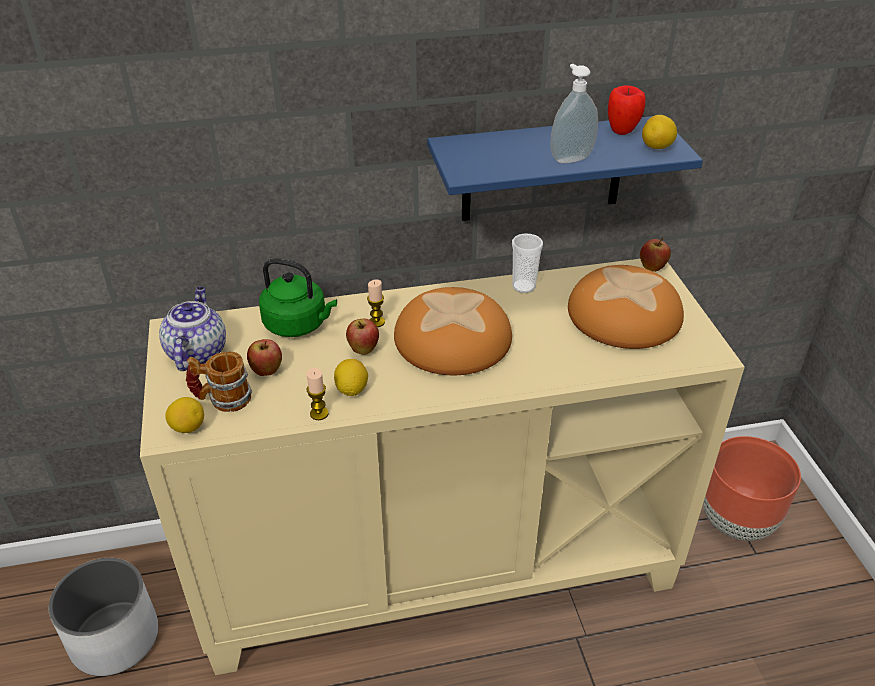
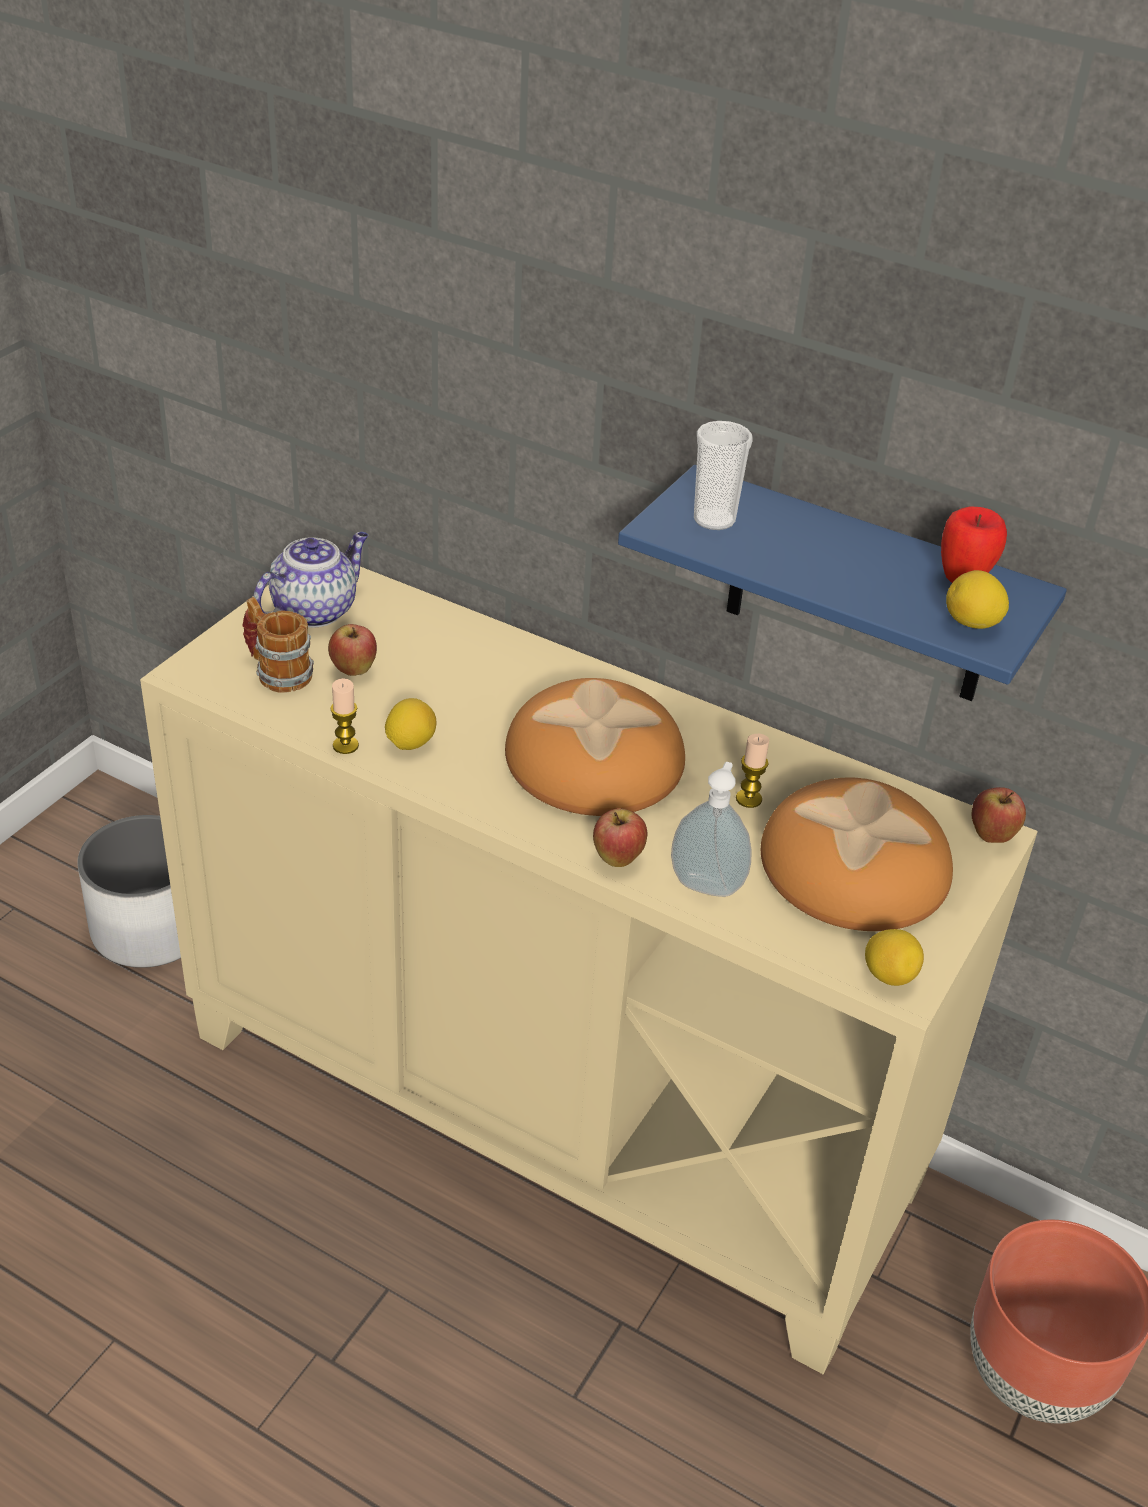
camera: 40 degrees right, 0 degrees up
lemon [165,397,204,433] -> lemon moved to [865,929,924,986]
green kettle [259,258,337,337] -> none
apple [346,319,379,355] -> apple moved to [593,808,647,867]
candle [367,280,385,327] -> candle moved to [736,734,769,808]
cup [512,234,543,293] -> cup moved to [694,421,753,530]
soap dispenser [550,64,598,163] -> soap dispenser moved to [671,762,751,897]

